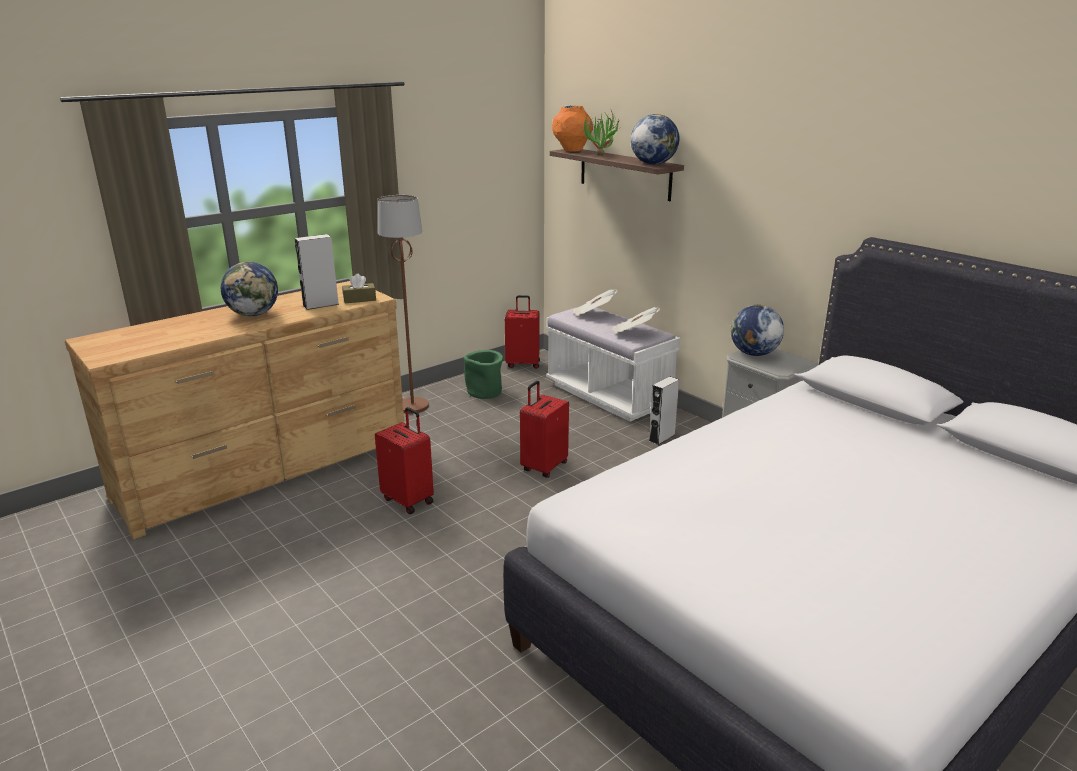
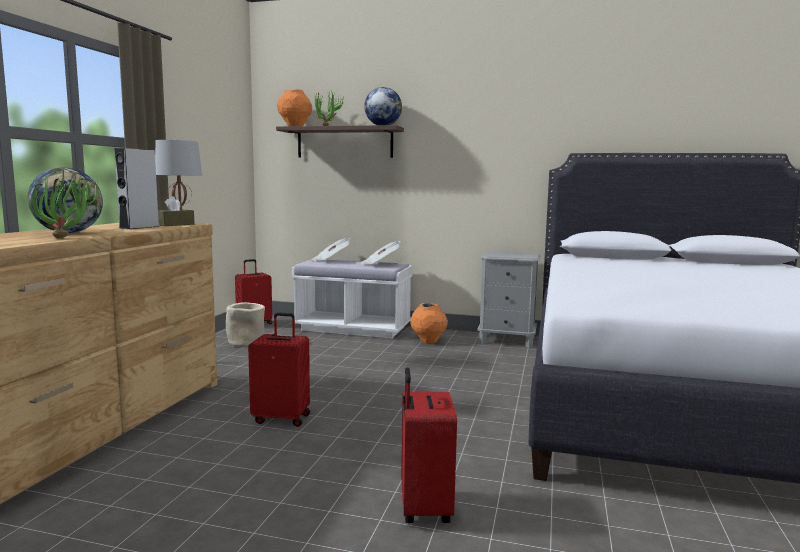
camera: 35 degrees left, 15 degrees down
green planter [464,350,503,399] -> beige planter [226,302,265,347]
red suitcase [520,381,569,478] -> red suitcase moved to [401,368,457,523]
grey speaker [649,376,679,445] -> orange vase [410,303,448,343]
globe [731,305,784,356] -> none
none -> potted plant [29,167,98,238]

